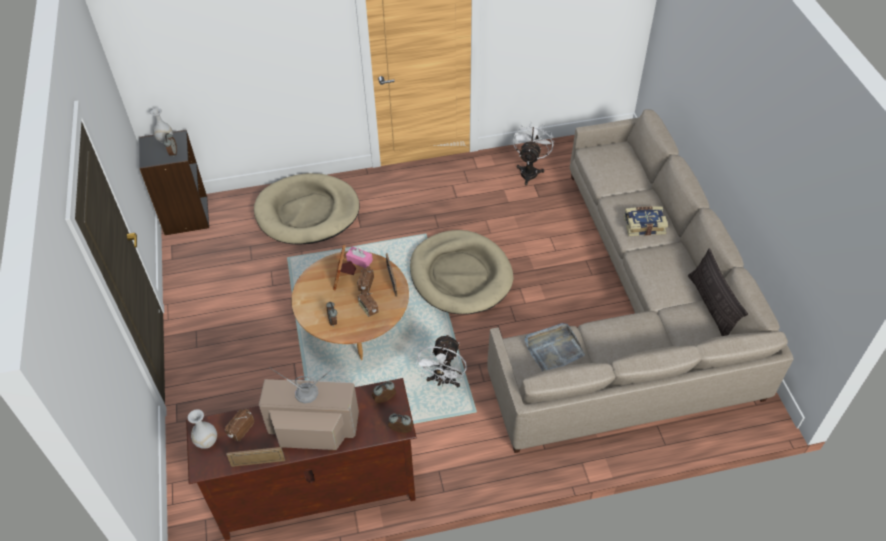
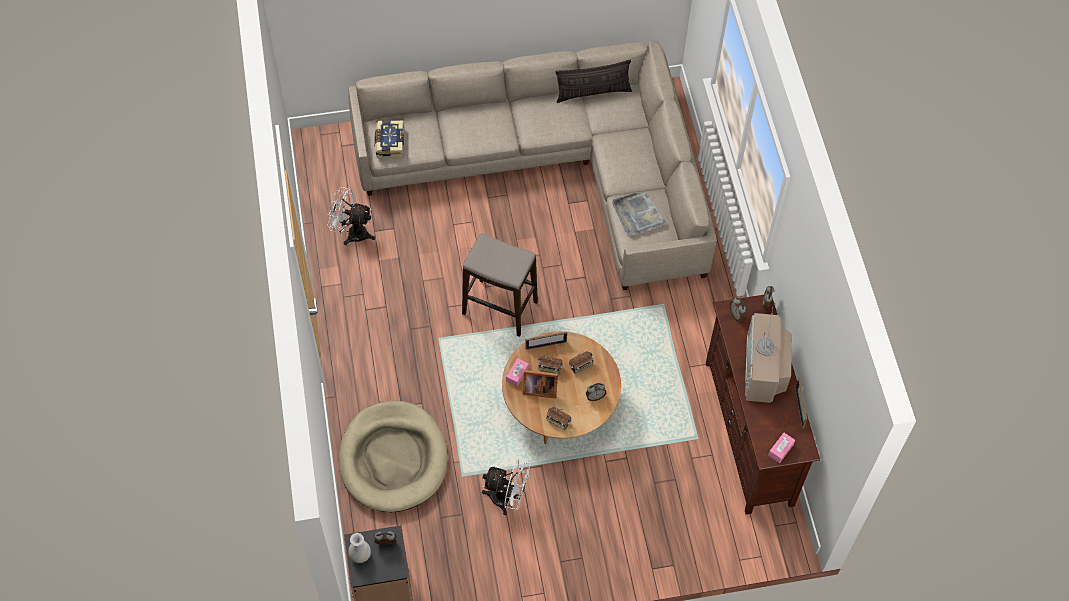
camera: 90 degrees left, 10 degrees up
white vase [188,409,217,448] -> pink tissue box [768,433,795,463]
radio [225,409,254,442] -> radio moved to [547,407,571,430]
beige dog bed [410,230,513,314] -> stool [462,233,538,337]
white fan [415,334,467,387] -> white fan moved to [482,459,530,515]
book [624,206,668,236] -> book moved to [374,121,404,158]

